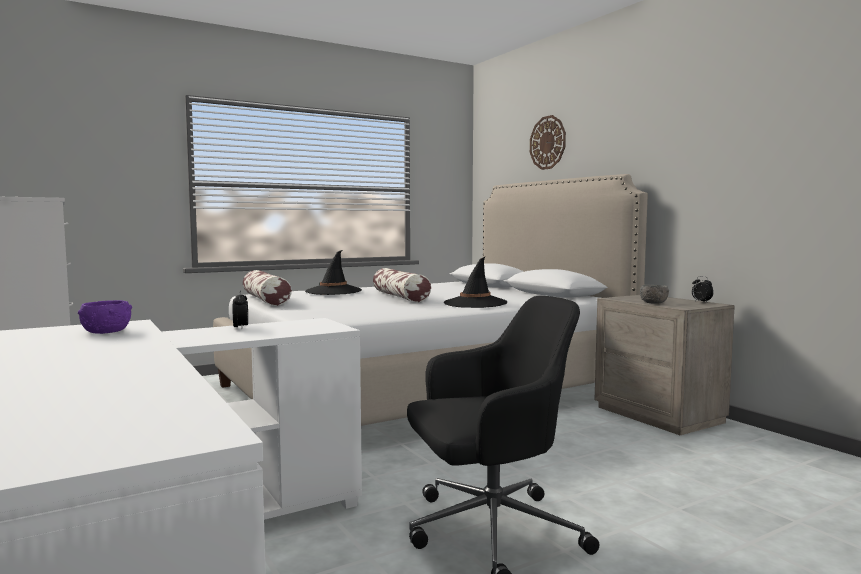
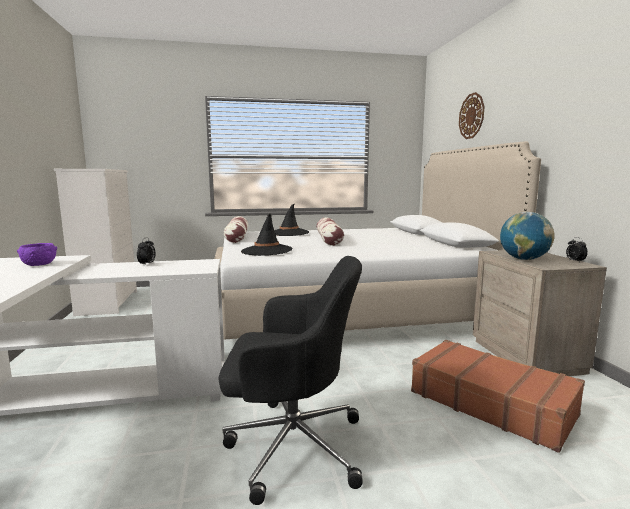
camera: 20 degrees right, 5 degrees up
black hat [444,256,507,308] -> black hat moved to [241,214,292,256]
grey bowl [640,285,669,304] -> globe [500,212,554,260]
none -> brown suitcase [411,340,585,453]

